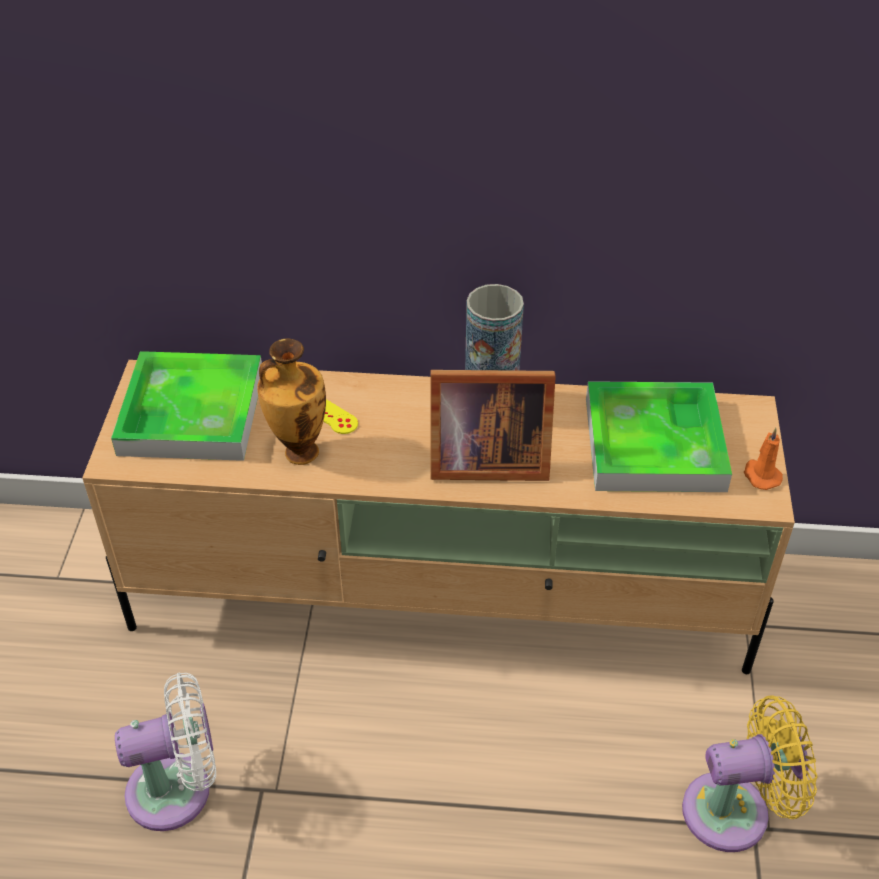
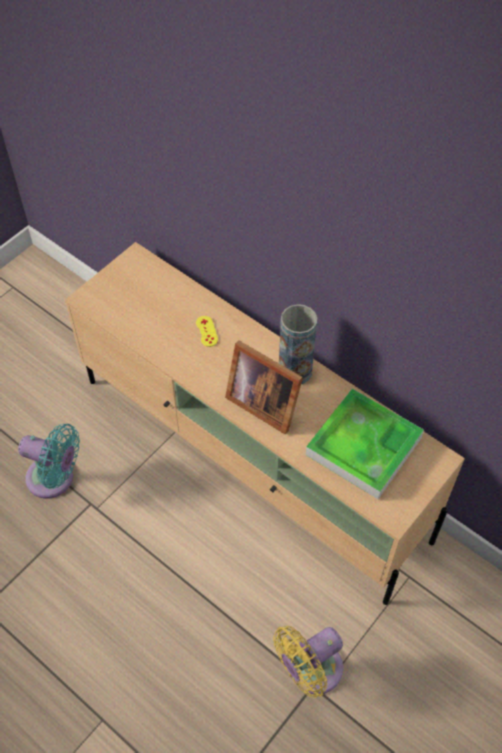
camera: 35 degrees right, 10 degrees up
tray [111,351,262,461] -> none
white fan [115,672,216,831] -> turquoise fan [18,424,80,499]
vase [257,339,326,465] -> none
yellow fan [682,695,817,852] -> yellow fan turned 120 degrees clockwise [273,626,343,698]
orange candle [744,428,783,490] -> none

